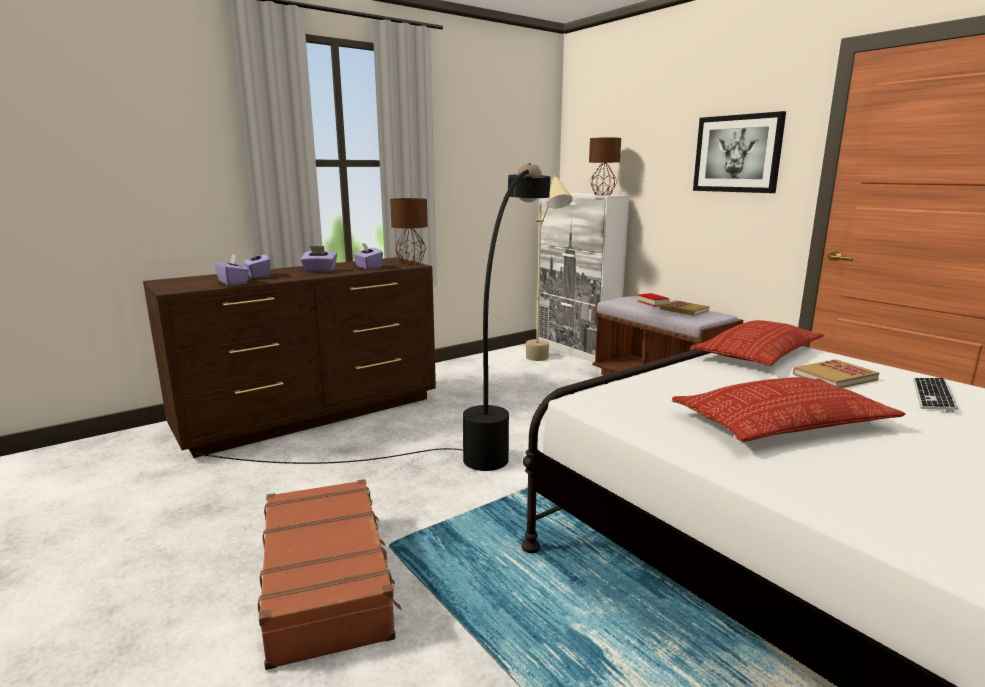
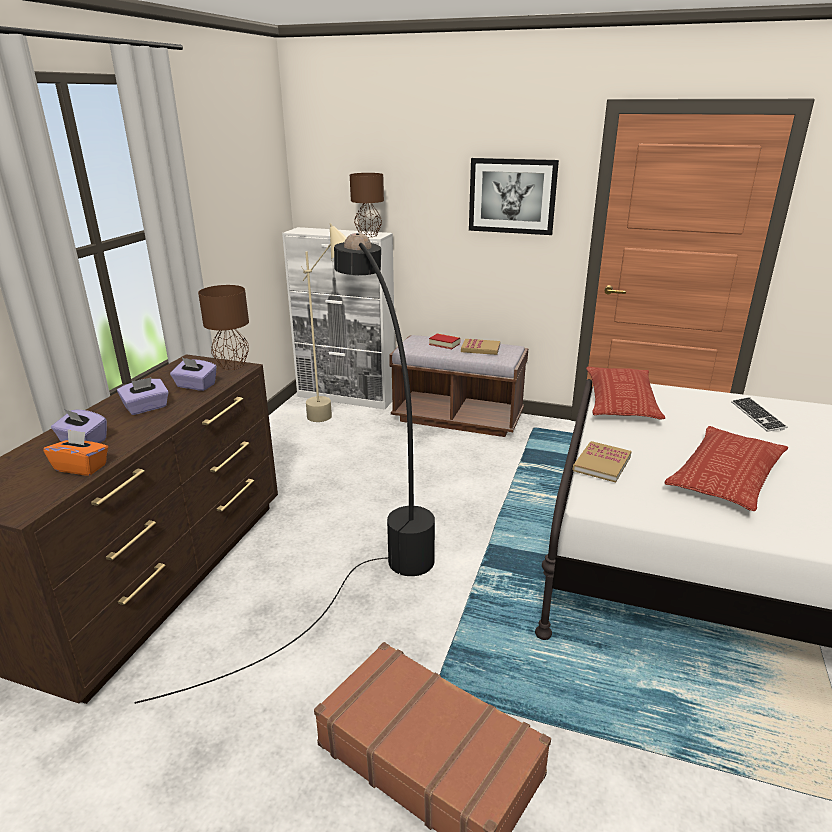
camera: 35 degrees left, 10 degrees up
purple tissue box [214,254,249,286] -> orange tissue box [43,429,108,476]
book [793,359,879,388] -> book moved to [573,441,632,483]

